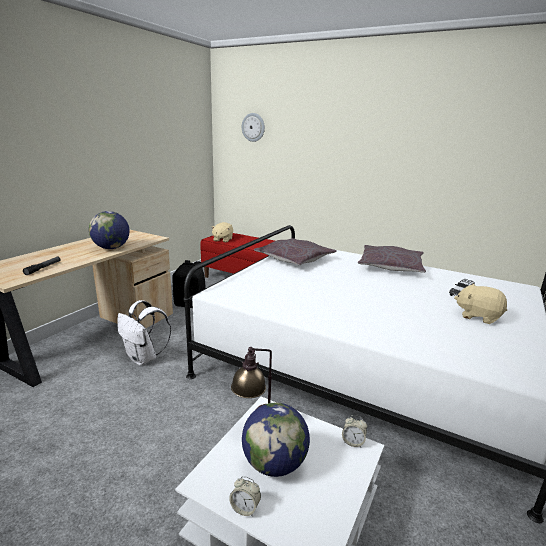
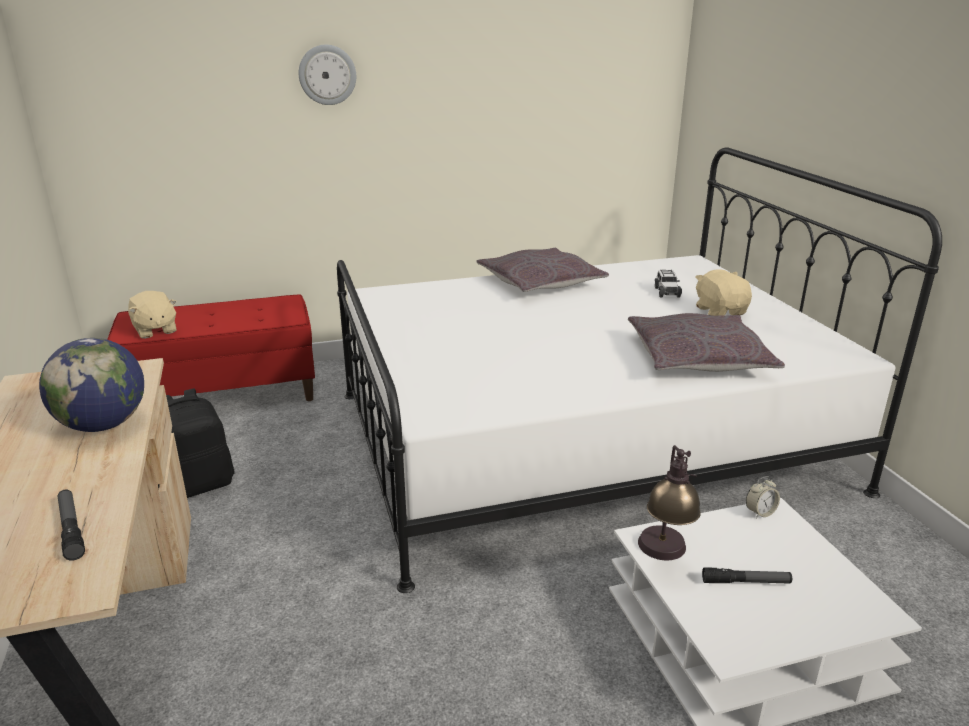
camera: 45 degrees left, 5 degrees up
white backpack [117,300,171,365] -> none
alarm clock [229,476,261,517] -> none
wall clock [242,113,265,142] -> wall clock moved to [299,45,356,105]
globe [242,403,310,477] -> flashlight [702,567,792,584]
grey pillow [254,238,337,265] -> grey pillow moved to [628,313,785,372]
beige plush toy [454,284,507,324] -> beige plush toy turned 90 degrees clockwise [695,269,752,316]

